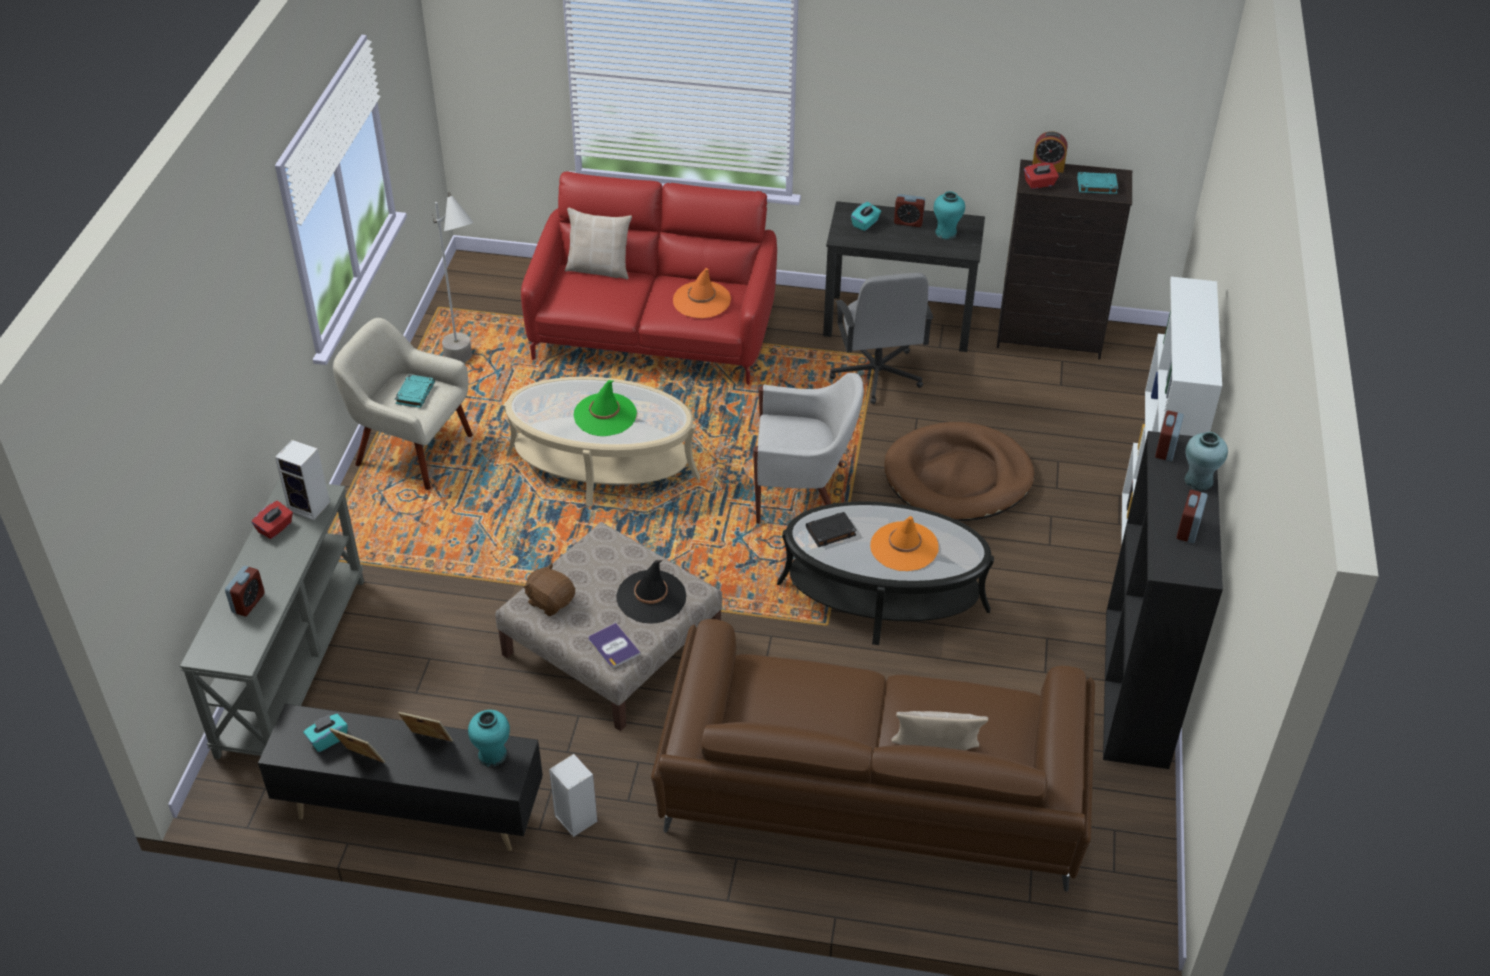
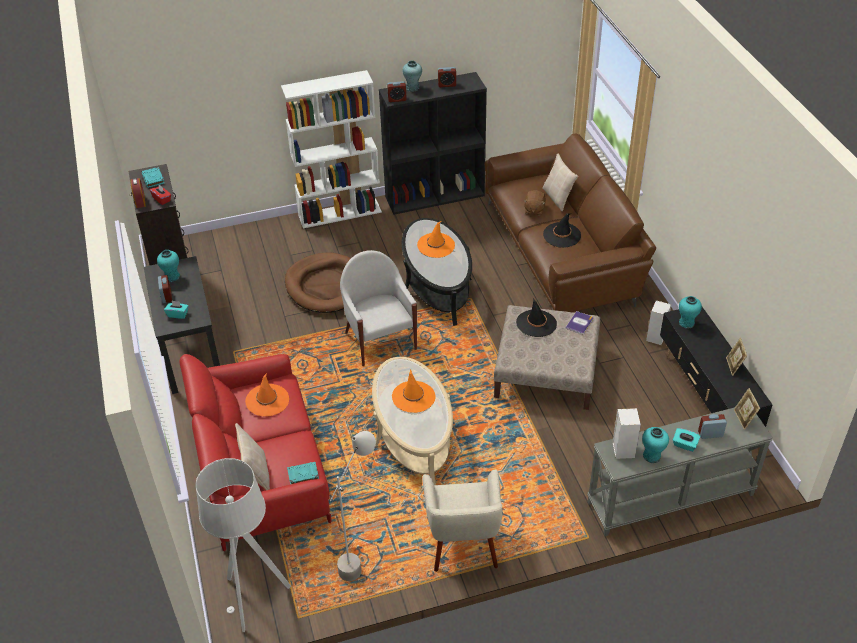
camera: 115 degrees left, 0 degrees up
red tissue box [252,501,293,539] -> turquoise vase [642,427,669,463]
turquoise tissue box [303,714,348,752] -> turquoise tissue box moved to [673,428,700,452]
turquoise book [395,374,435,408] -> turquoise book moved to [287,462,319,484]
picture frame [398,712,453,741] -> picture frame moved to [734,388,760,430]
brown plush toy [524,563,575,616] -> brown plush toy moved to [523,190,546,215]
green hat [574,380,637,436] -> orange hat [392,369,436,413]
black book [806,512,857,547] -> none
grey office chair [830,273,933,404] -> none
none -> grey floor lamp [196,458,291,632]
none -> black hat [543,213,581,248]

